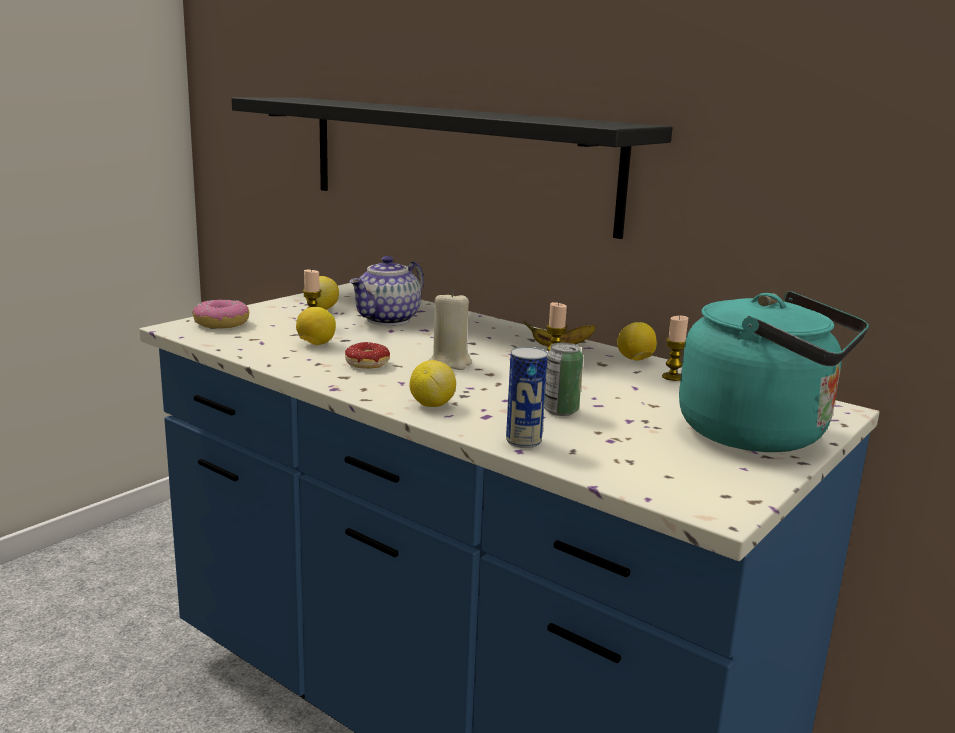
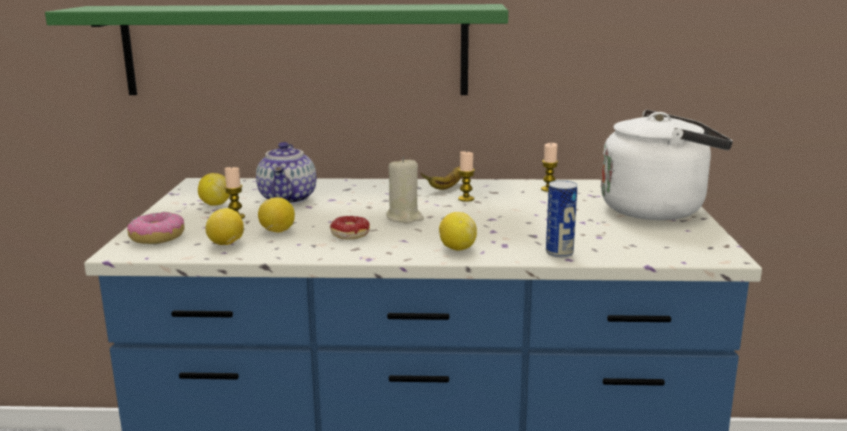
camera: 35 degrees left, 0 degrees up
black shelf [231,97,673,239] -> green shelf [45,4,508,95]
can [544,343,583,416] -> none
lemon [617,322,657,361] -> lemon moved to [205,208,244,245]
turquoise kettle [679,291,869,452] -> white kettle [601,110,733,220]

